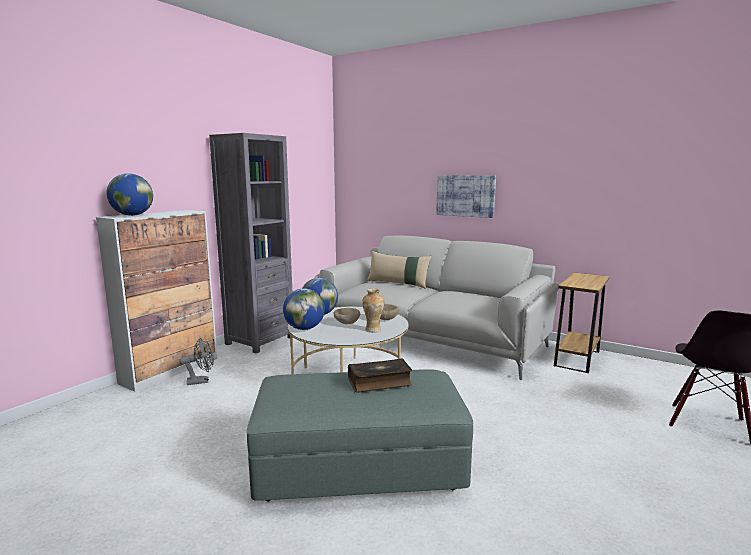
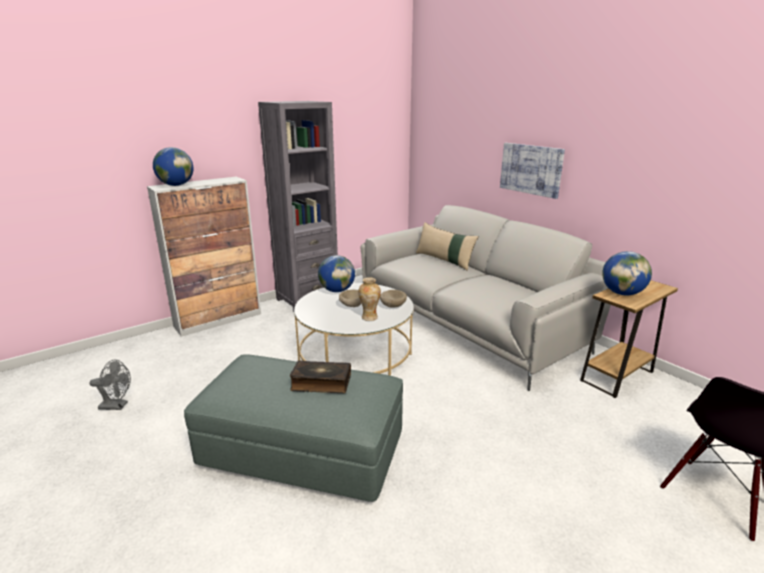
camera: 20 degrees right, 10 degrees up
grey fan [179,338,214,385] -> grey fan moved to [90,360,131,410]
globe [283,288,325,330] -> globe moved to [602,251,652,295]

